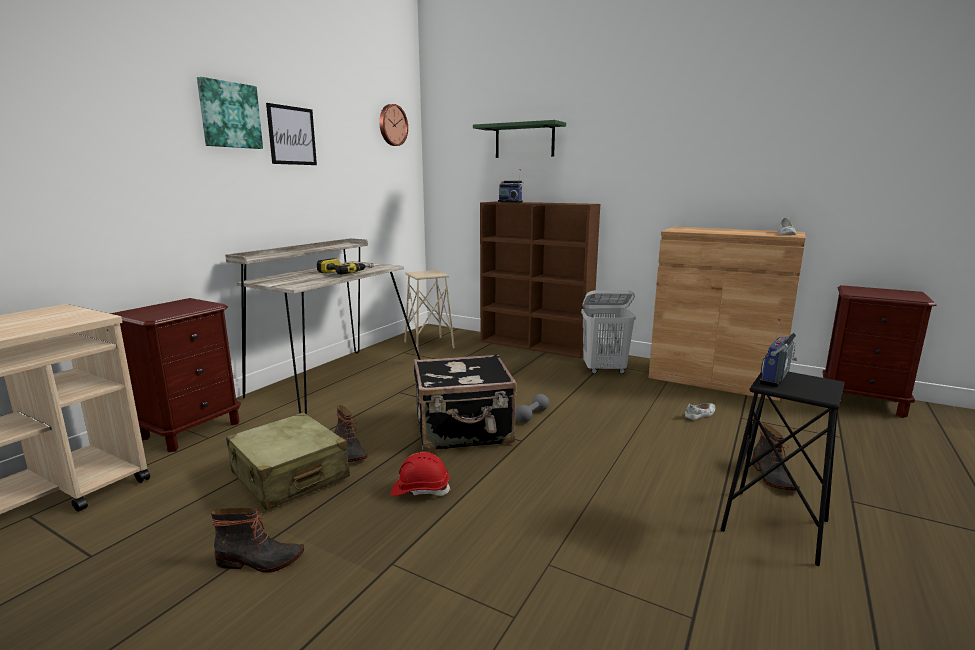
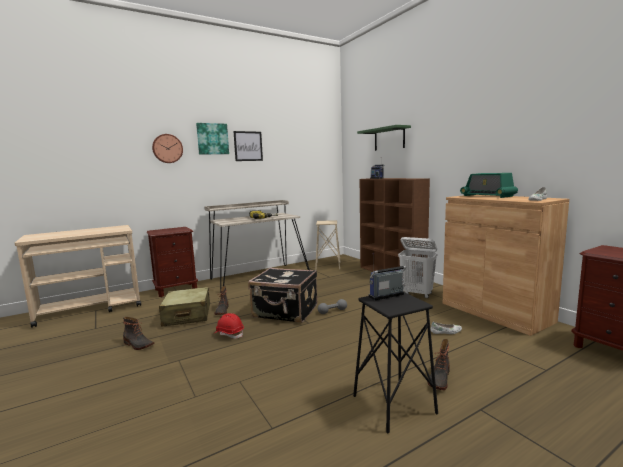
camera: 30 degrees right, 5 degrees down
wall clock [379,104,408,146] -> wall clock moved to [152,134,183,163]
none -> radio [460,173,518,198]

